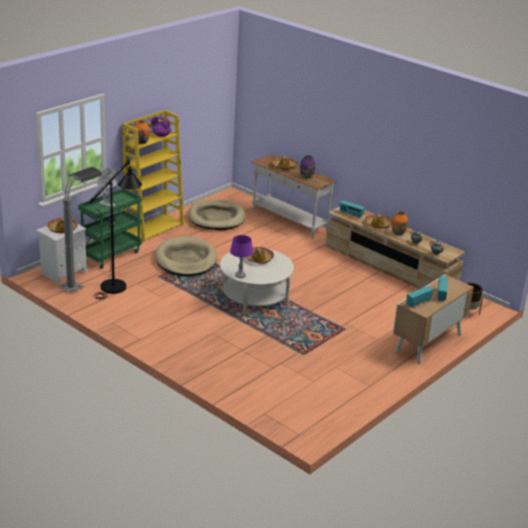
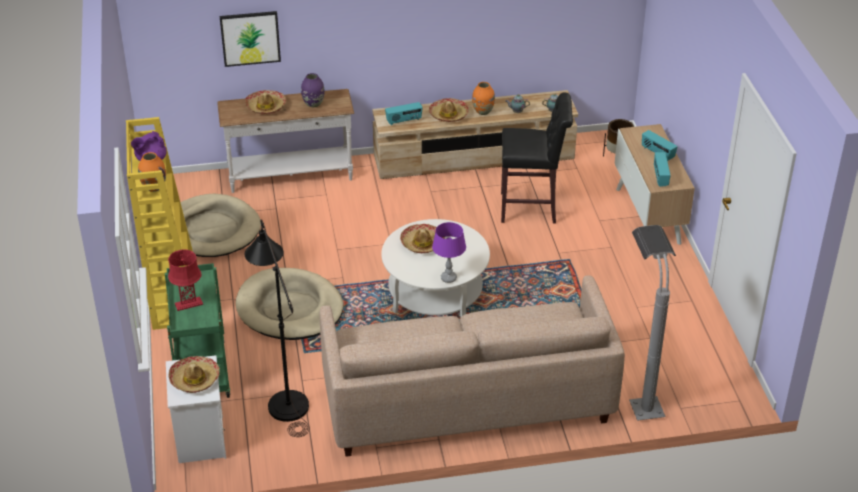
camera: 50 degrees left, 10 degrees up
grey floor lamp [58,167,102,293] -> grey floor lamp moved to [629,225,676,421]
grey table lamp [97,168,117,207] -> red table lamp [168,250,203,311]
none -> picture [220,11,281,67]
none -> beige sofa [320,276,625,457]
none -> black stool [501,92,573,223]

